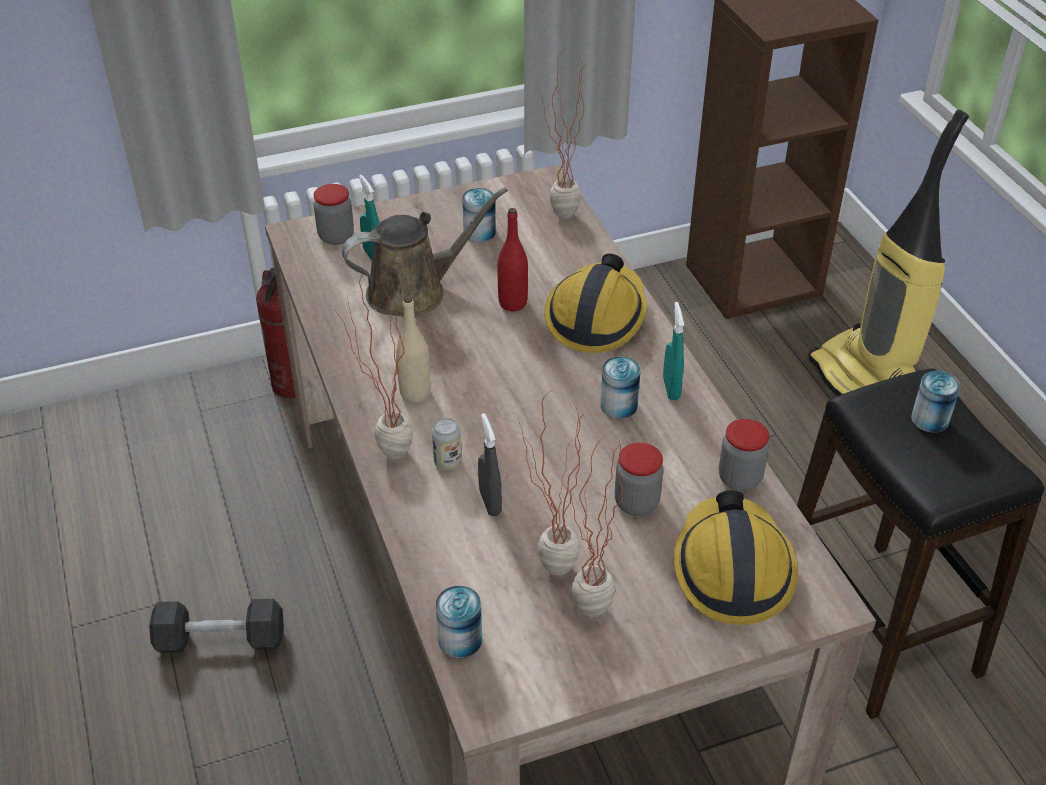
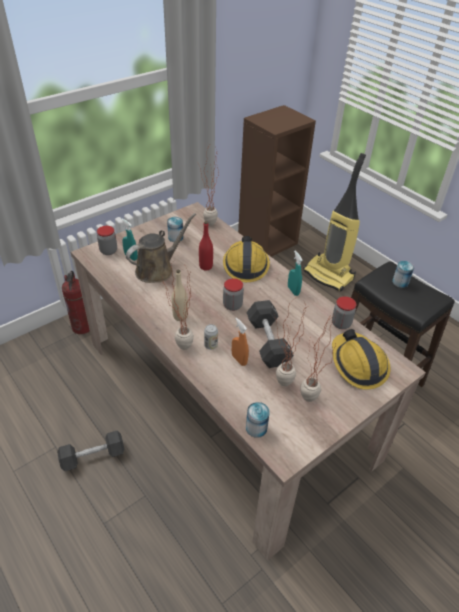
camera: 20 degrees left, 0 degrees up
grey spray bottle [478,413,502,516] -> orange spray bottle [232,318,249,366]
can [600,356,641,419] -> none
jar [615,443,663,516] -> jar moved to [223,278,244,311]
none -> black dumbbell [247,300,294,368]

